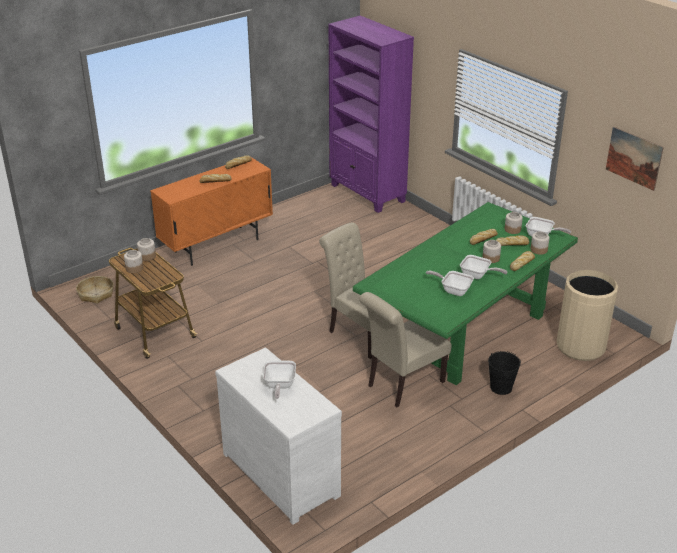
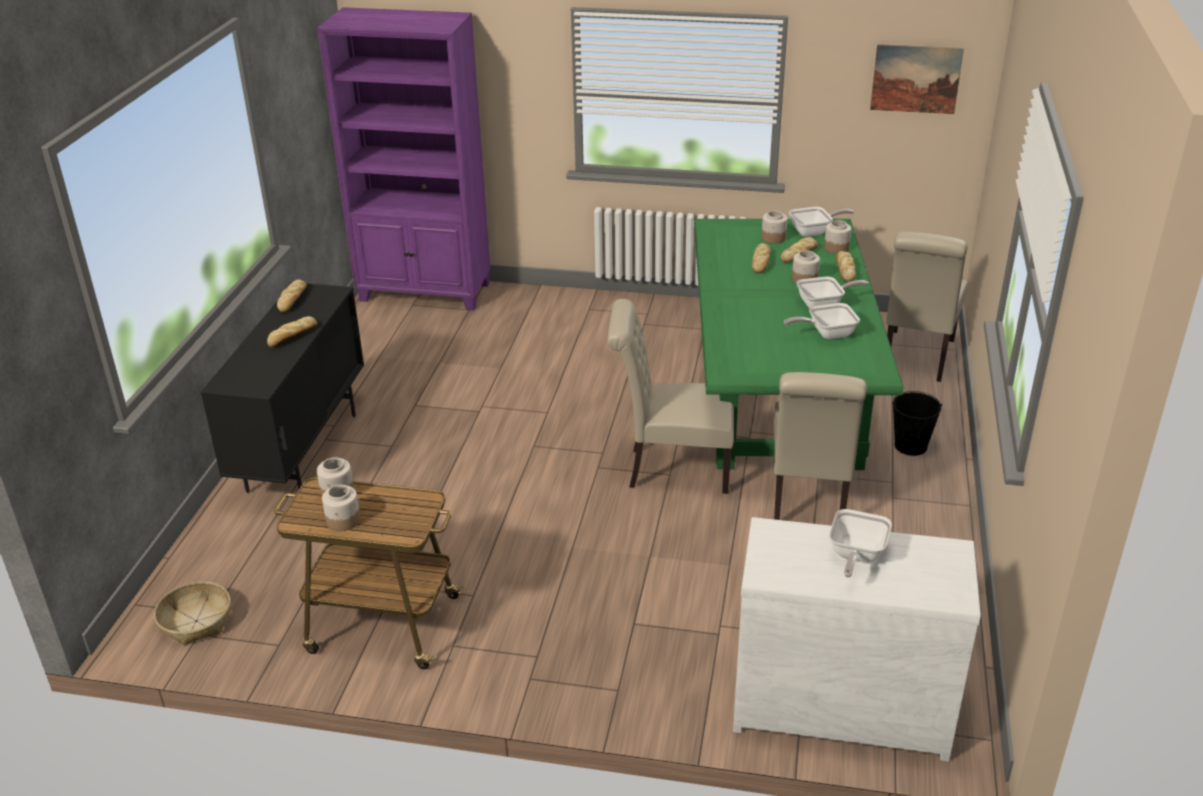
camera: 40 degrees left, 0 degrees up
orange cabinet [150,157,273,266] -> black cabinet [200,283,364,493]
frying pan [263,361,296,399] -> frying pan turned 60 degrees clockwise [829,509,892,578]
beige trash can [556,270,618,361] -> beige chair [886,232,968,382]

